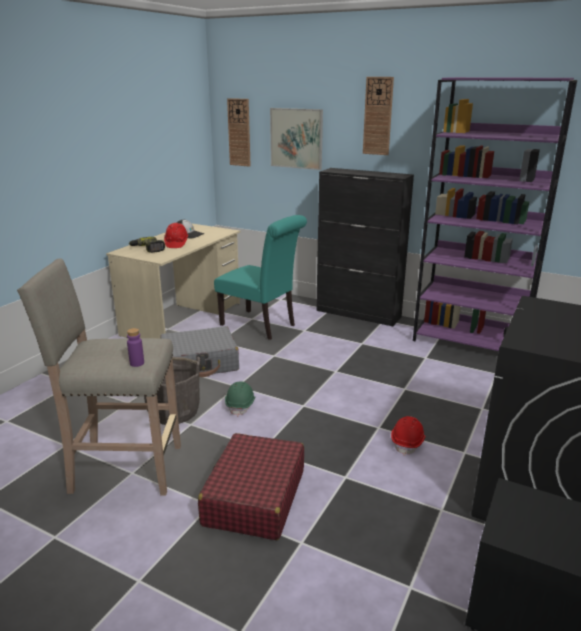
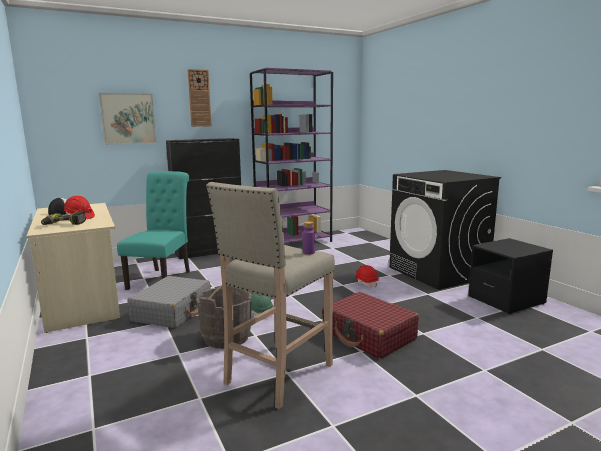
camera: 55 degrees left, 10 degrees down
turquoise chair [214,215,307,340] -> turquoise chair turned 60 degrees counterclockwise [117,171,190,290]
wall clock [227,98,251,167] -> none

